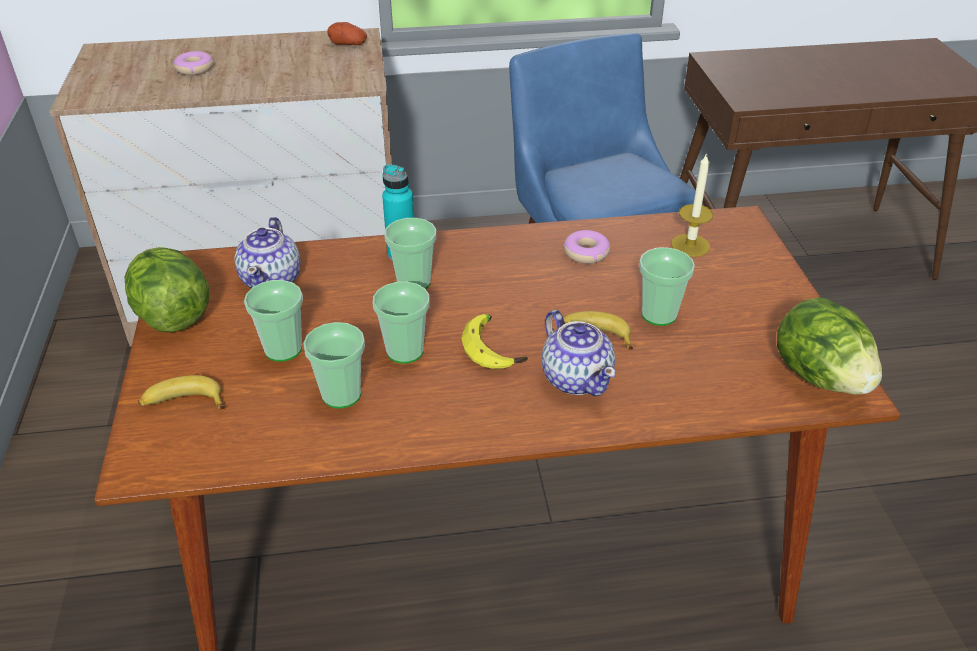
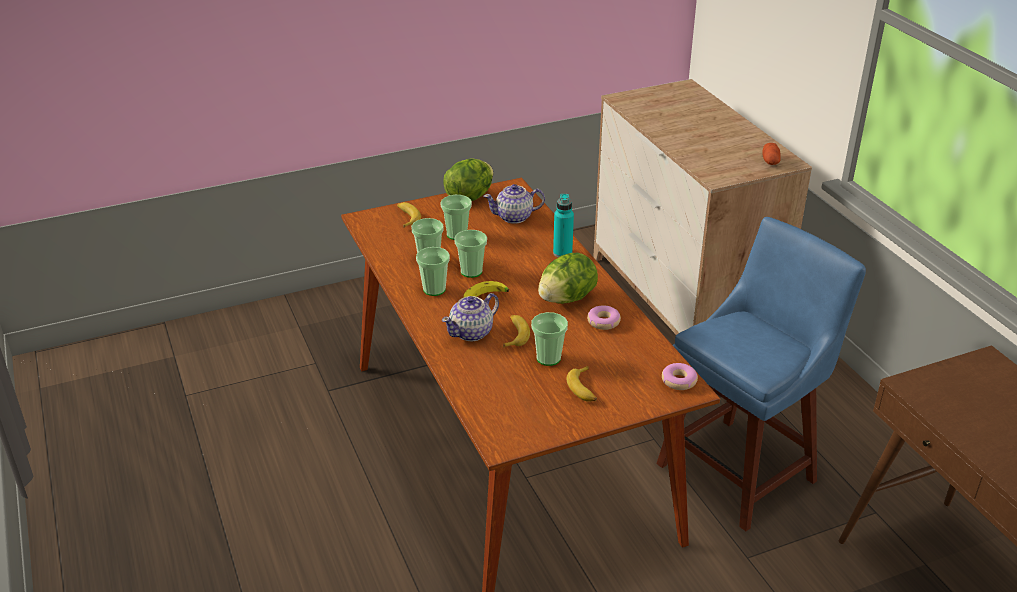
camera: 75 degrees right, 5 degrees down
donut [173,51,213,75] -> donut moved to [662,363,698,390]
cup [384,218,436,289] -> cup moved to [416,247,450,296]
candle [671,152,713,257] -> none
lettuce [777,297,882,395] -> lettuce moved to [538,253,598,304]
none -> banana [567,366,597,402]

